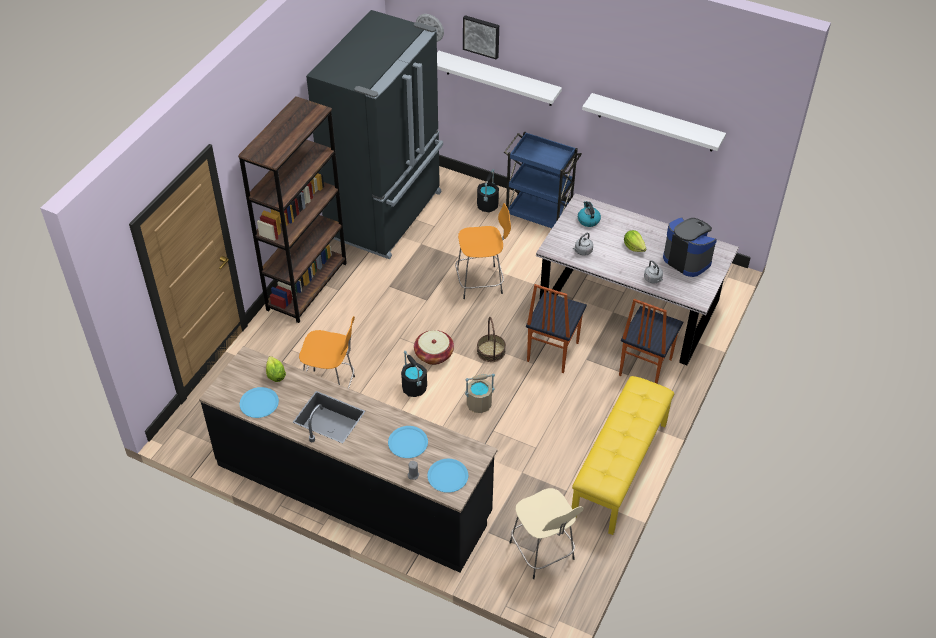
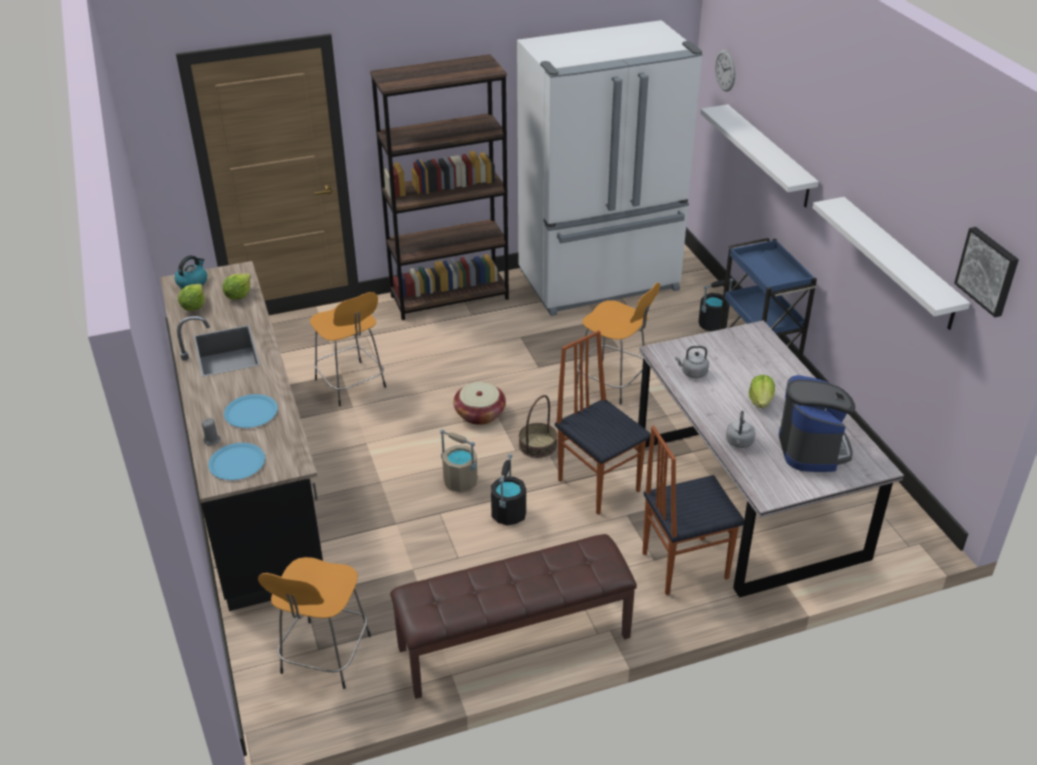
camera: 45 degrees right, 10 degrees down
blue plate [240,387,279,418] -> lettuce [178,283,205,311]
black fridge [306,10,443,259] -> white fridge [517,20,703,316]
black bucket [401,351,427,397] -> black bucket moved to [491,454,526,525]
picture [463,15,499,60] -> picture moved to [954,227,1019,317]
beige stool [509,488,584,579] -> orange stool [258,557,371,689]
chair [526,284,587,373] -> chair turned 75 degrees clockwise [555,330,651,515]
yellow bench [572,376,674,535] -> brown bench [390,534,637,699]
kettle [578,201,601,227] -> kettle moved to [175,255,207,289]

